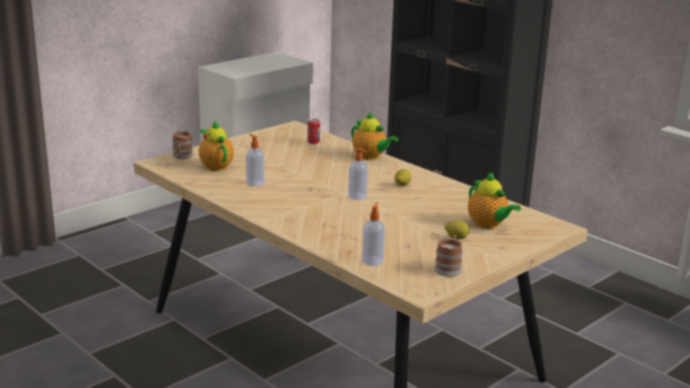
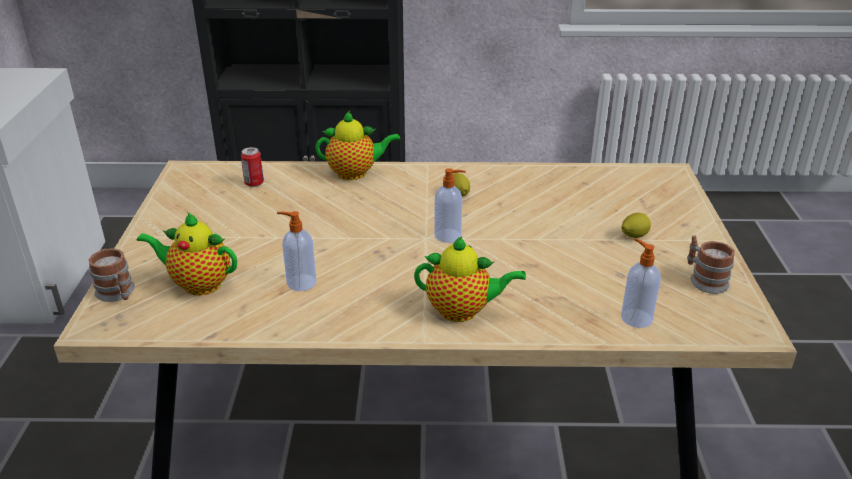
camera: 45 degrees left, 10 degrees up
teapot [468,172,521,229] -> teapot moved to [414,237,526,322]

